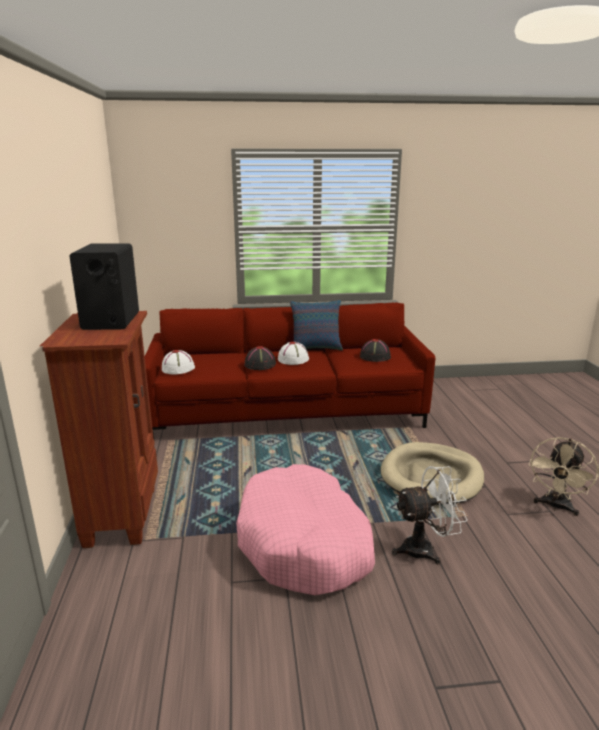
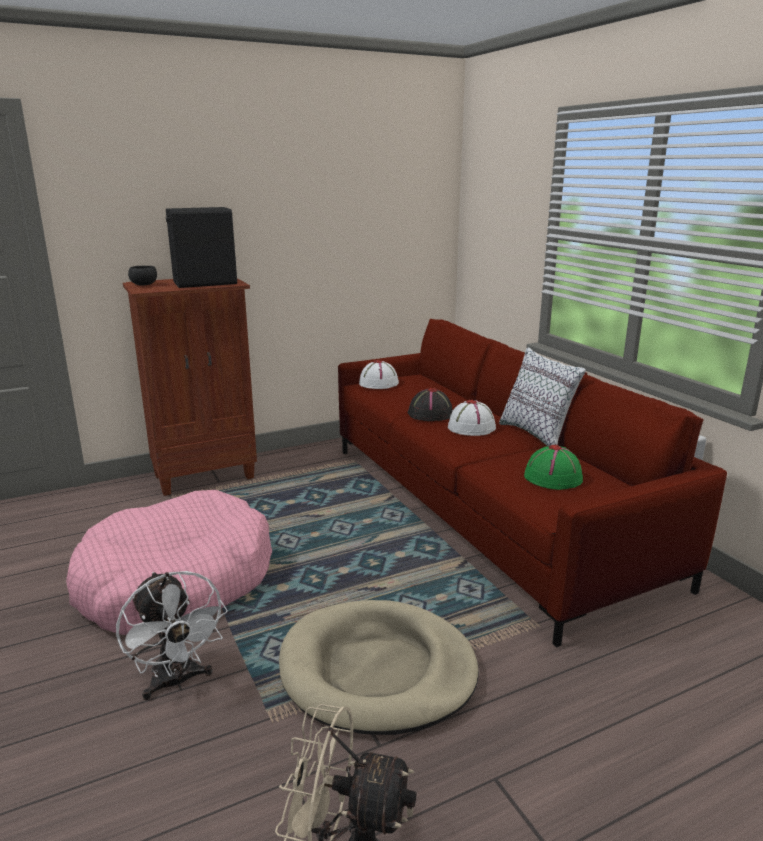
camera: 70 degrees right, 0 degrees up
blue pillow [290,300,343,351] -> white pillow [499,347,586,446]
black hat [360,339,391,362] -> green hat [524,445,583,490]
none -> black bowl [128,266,157,286]

